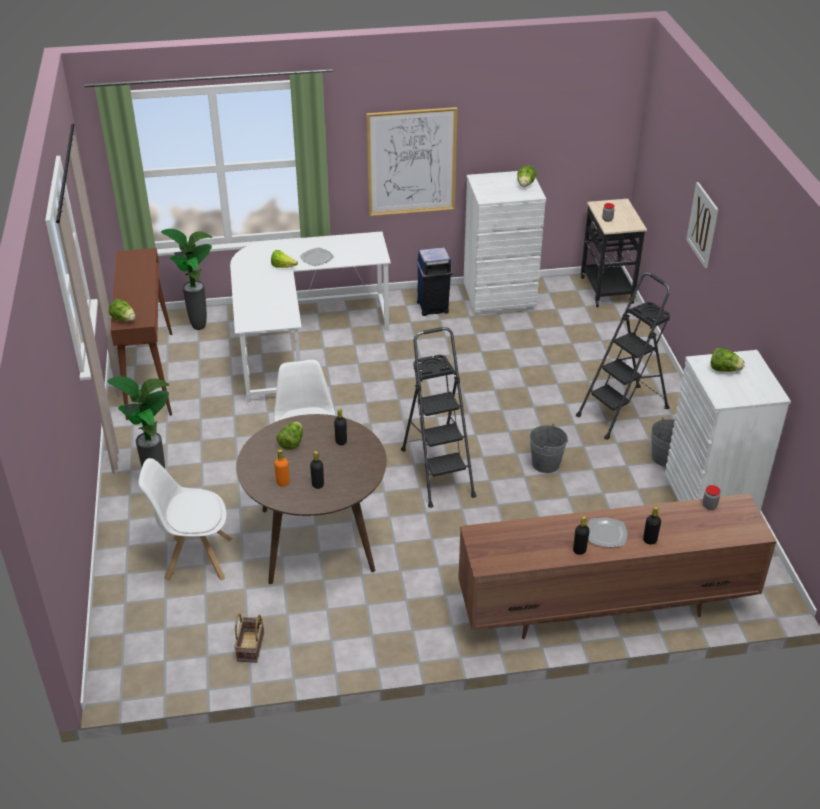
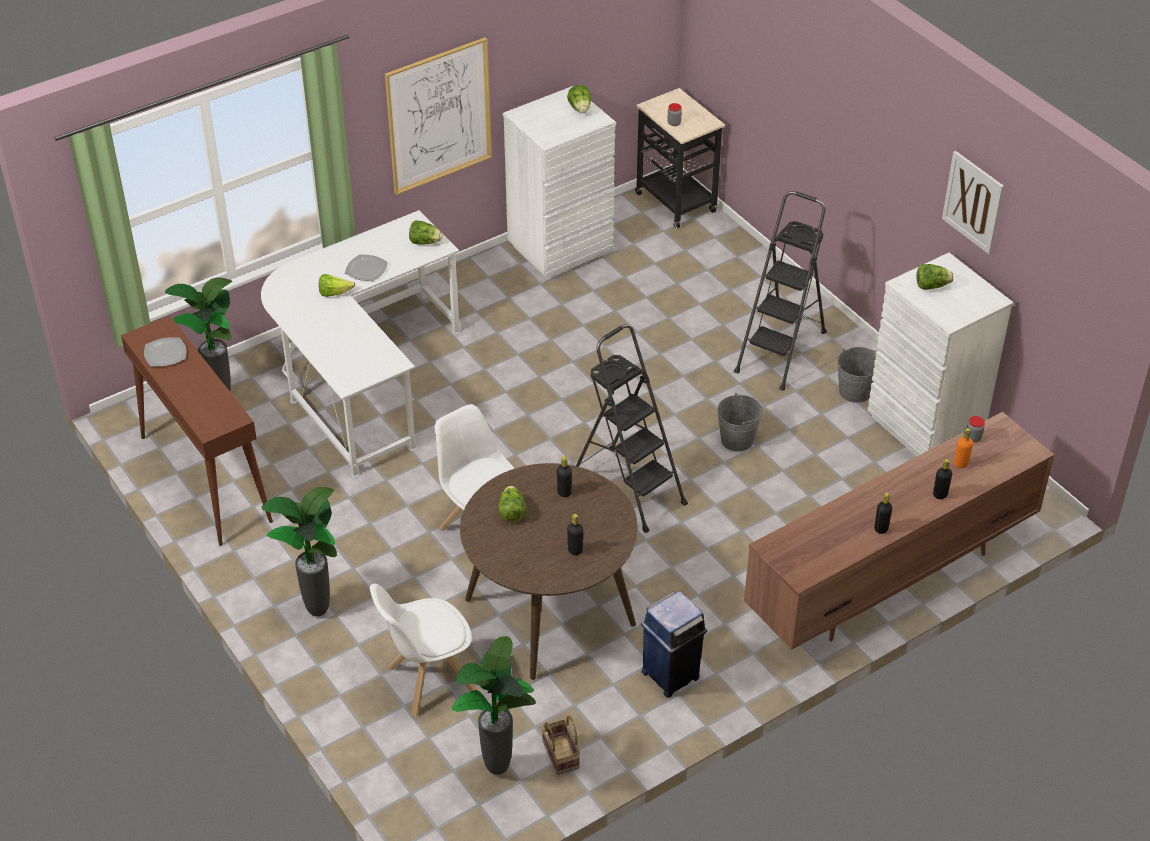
camera: 25 degrees left, 5 degrees up
lettuce [109,299,135,322] -> lettuce moved to [409,220,443,245]
orange bottle [274,449,290,487] -> orange bottle moved to [954,428,973,469]
blue trash can [416,247,452,316] -> blue trash can moved to [641,591,707,698]
plate [587,518,628,547] -> plate moved to [144,337,186,367]
picture [686,182,718,268] -> picture moved to [942,151,1004,254]
none -> potted plant [452,636,536,775]

